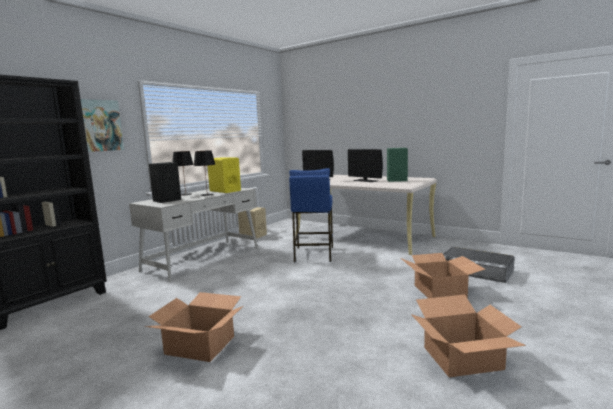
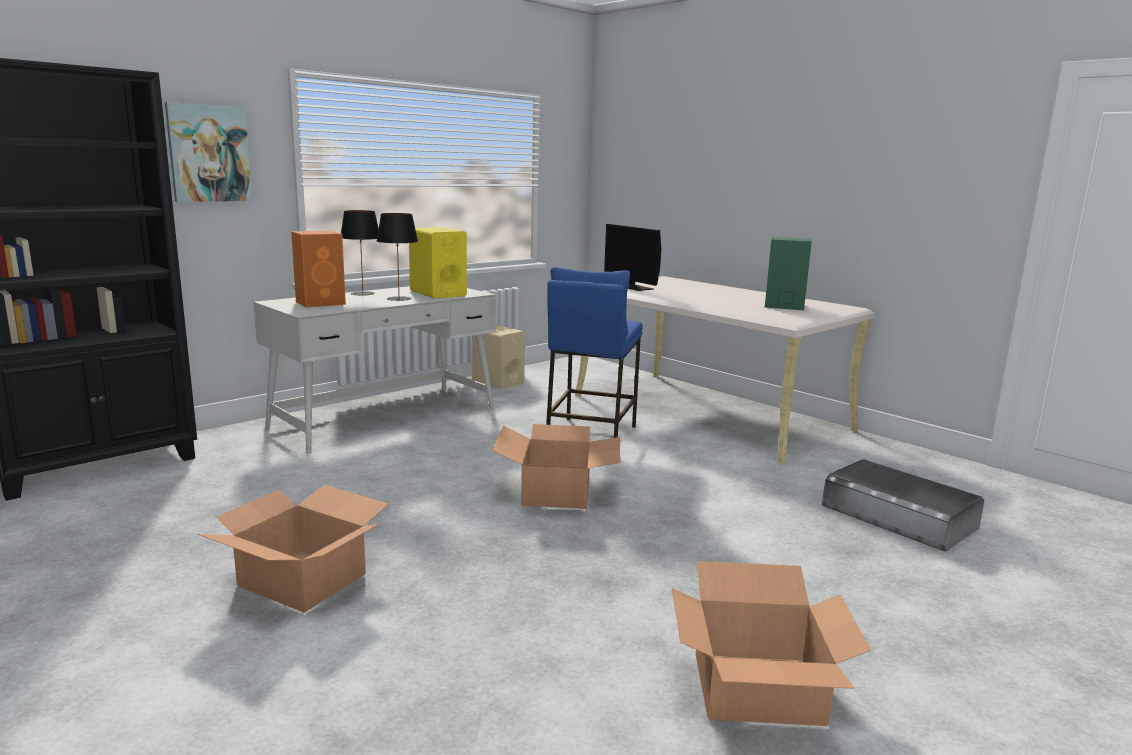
camera: 10 degrees right, 5 degrees up
black speaker [149,162,181,203] -> orange speaker [291,231,346,308]
monitor [348,149,383,182] -> none
cardboard box [401,253,485,298] -> cardboard box moved to [492,424,620,509]

